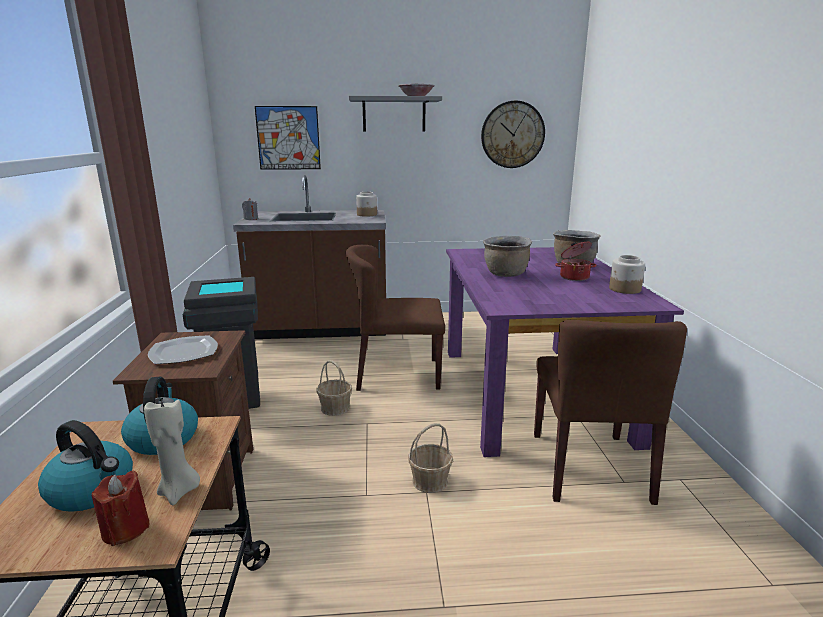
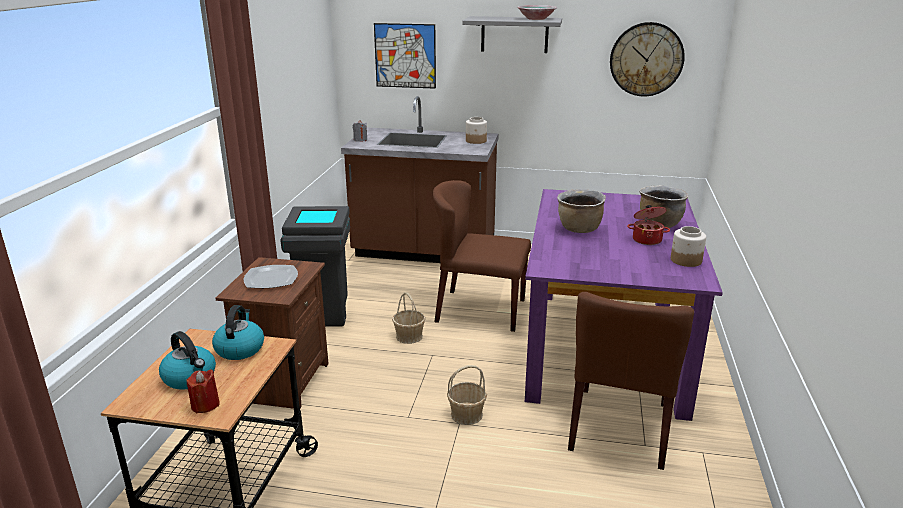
camera: 15 degrees right, 5 degrees up
beige candle [144,399,200,505] -> none

